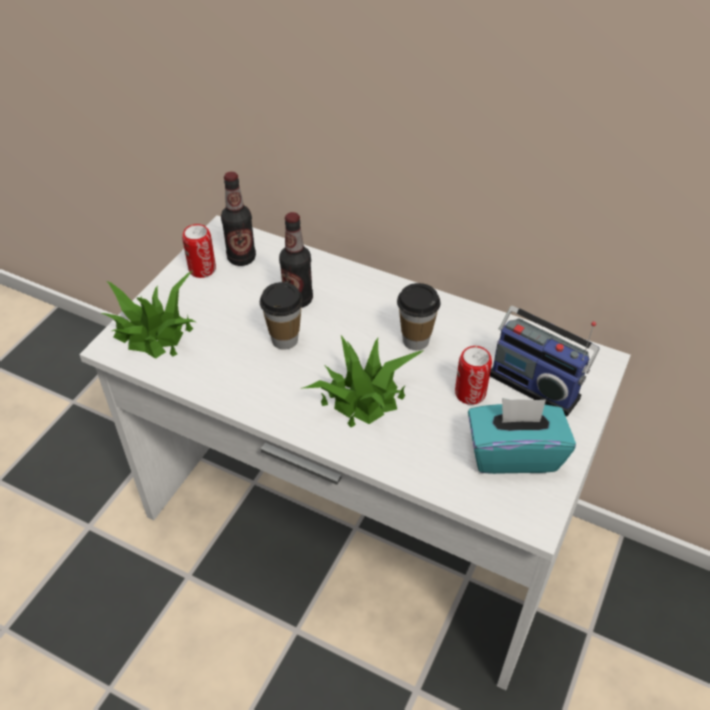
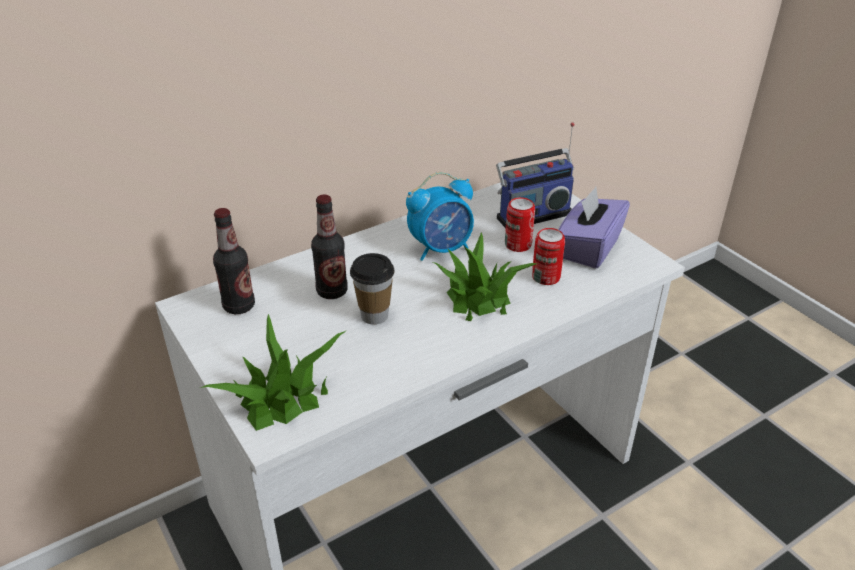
camera: 60 degrees left, 10 degrees down
can [182,224,216,278] -> can moved to [532,228,565,285]
cup [397,283,441,350] -> alarm clock [406,172,474,261]
turquoise tissue box [468,398,576,474] -> purple tissue box [558,187,630,268]

